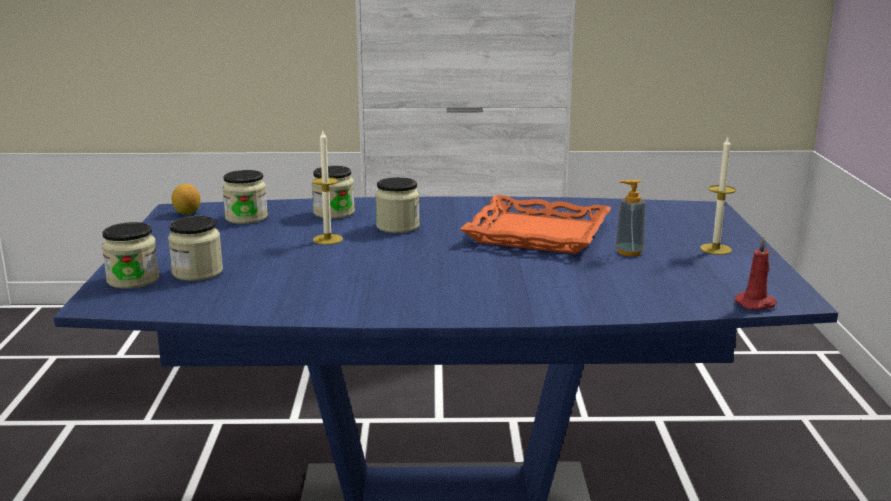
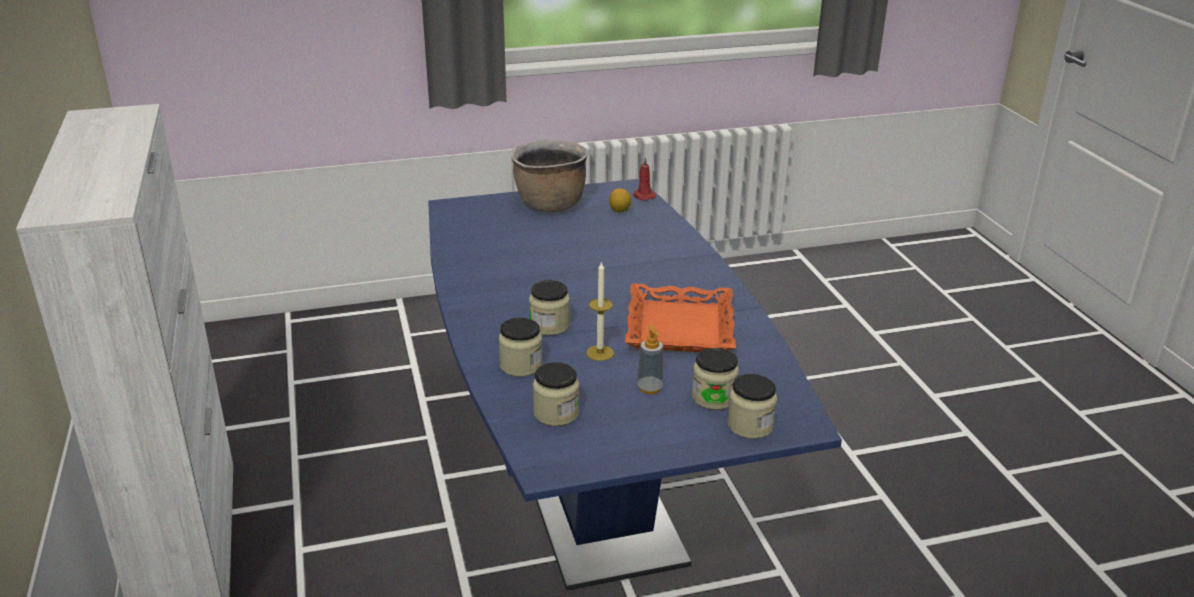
camera: 105 degrees left, 10 degrees up
lemon [171,184,200,215] -> lemon moved to [609,188,631,212]
orange tray [460,195,611,254] -> orange tray moved to [625,284,736,352]
soap dispenser [615,180,645,256] -> soap dispenser moved to [637,325,664,394]
candle [700,137,736,255] -> brown cooking pot [510,140,588,212]

